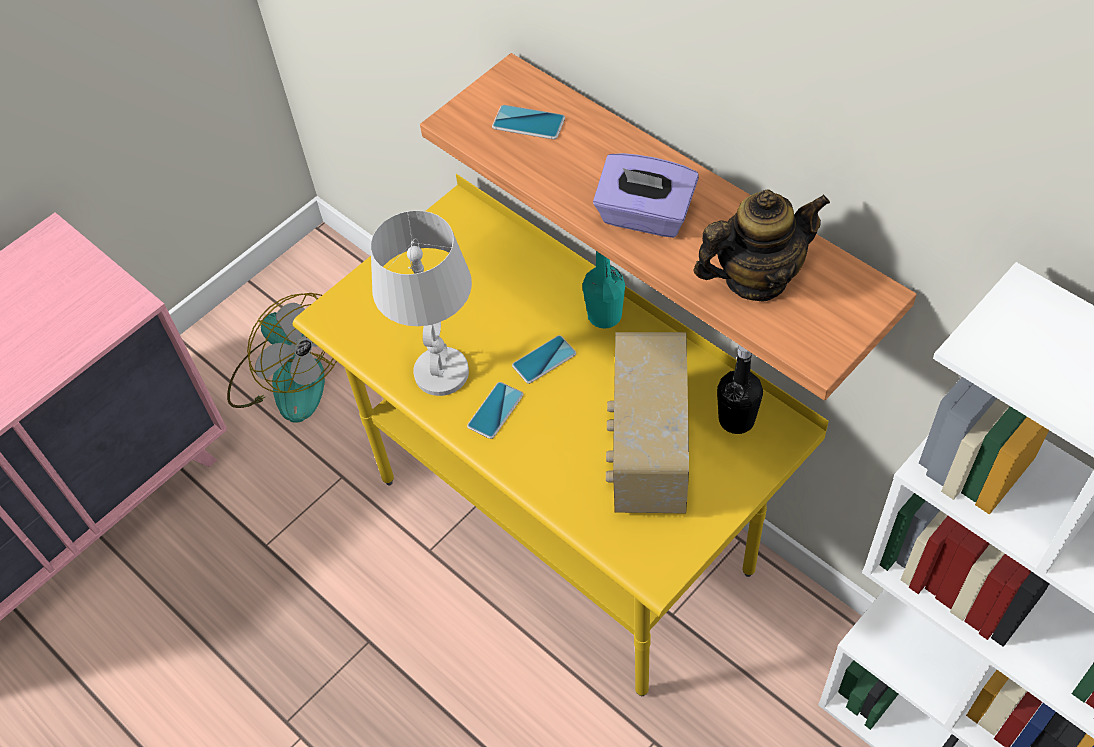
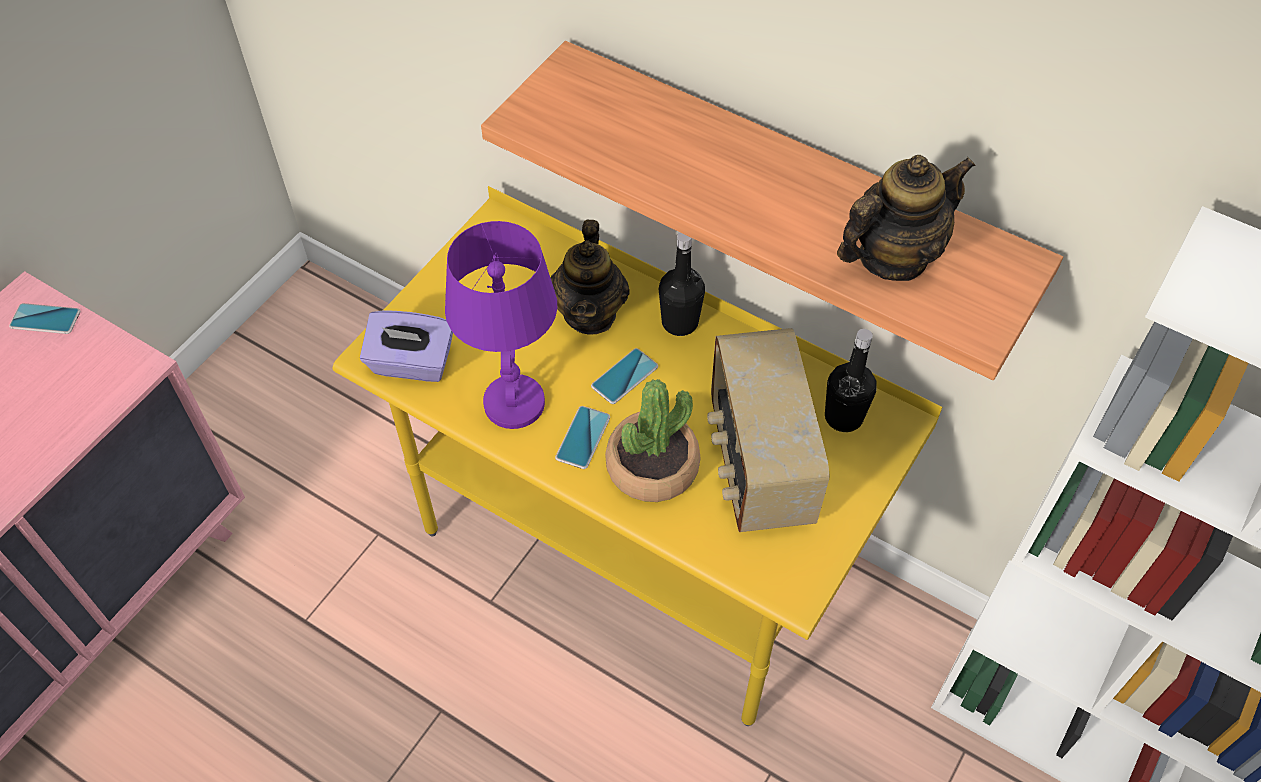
camera: 15 degrees left, 0 degrees up
fan [227,293,337,423] -> none
white table lamp [371,210,472,396] -> purple table lamp [445,221,557,429]
phone [492,105,565,140] -> phone moved to [9,303,80,334]
turquoise bottle [582,251,625,329] -> black bottle [659,232,705,336]
purple tissue box [593,153,699,238] -> purple tissue box moved to [360,310,453,382]
none -> teapot [551,220,630,335]
none -> potted plant [605,379,700,502]

